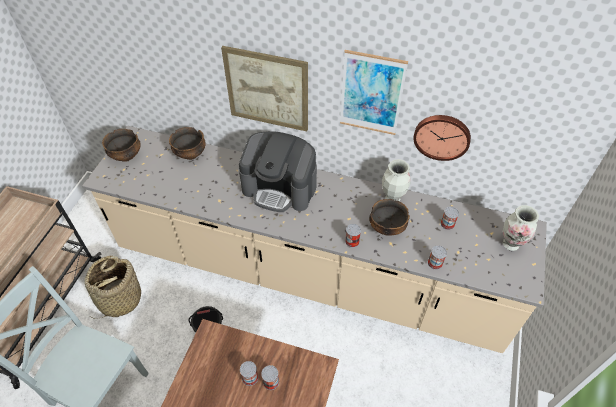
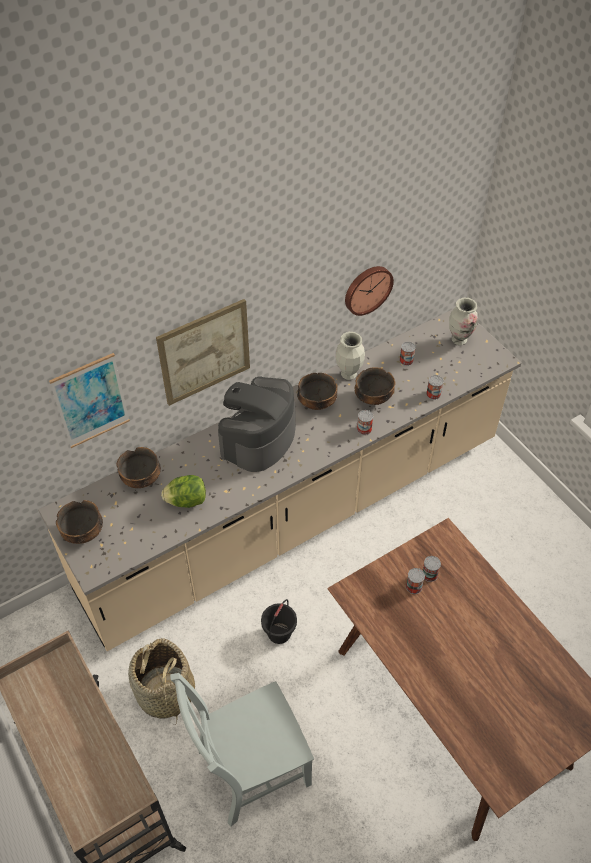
camera: 50 degrees left, 0 degrees up
coffee machine [239,131,317,212] -> coffee machine turned 150 degrees clockwise [218,376,296,472]
picture [340,50,408,135] -> picture moved to [49,353,130,448]
none -> lettuce [161,475,206,508]
none -> bowl [297,373,338,410]

